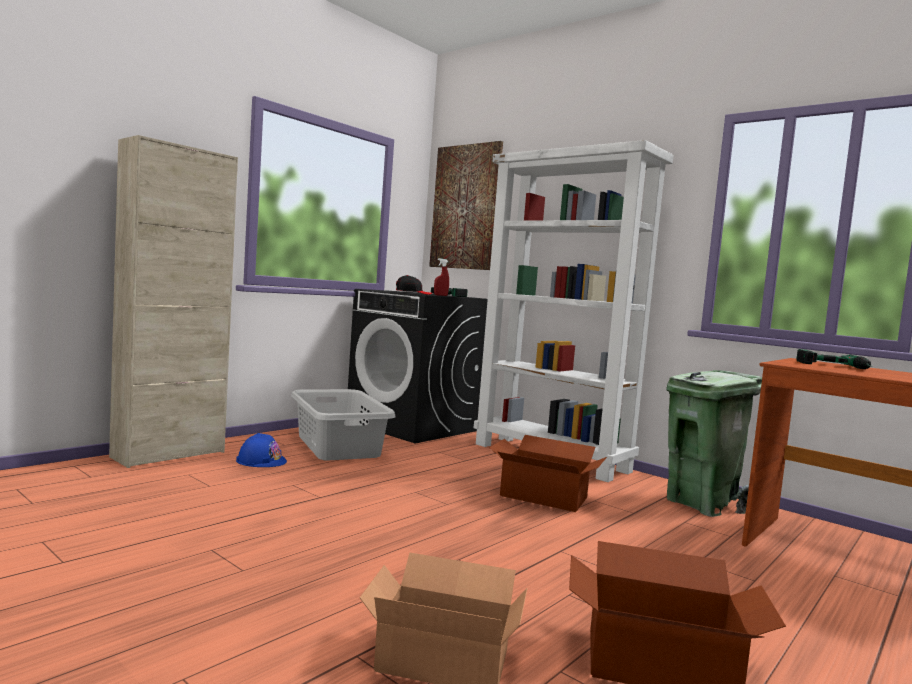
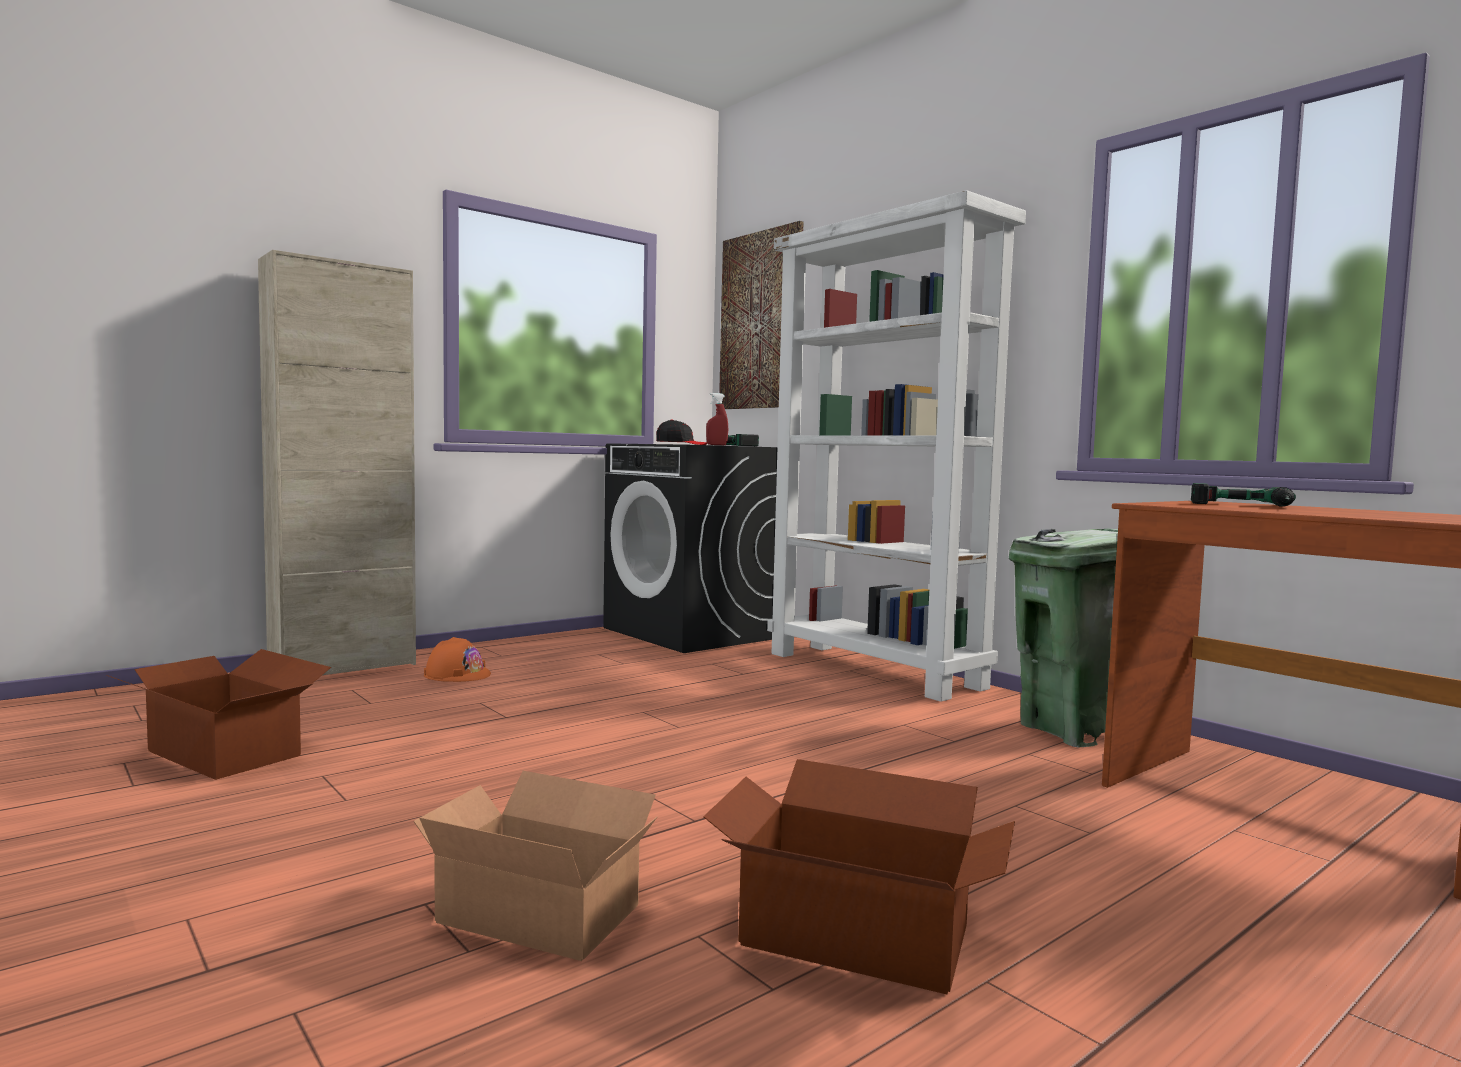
camera: 10 degrees right, 0 degrees up
blue hard hat [236,433,287,467] -> orange hard hat [424,637,491,682]
grey laundry basket [291,389,396,461] -> none
cardboard box [489,435,607,512] -> cardboard box moved to [106,649,331,780]

